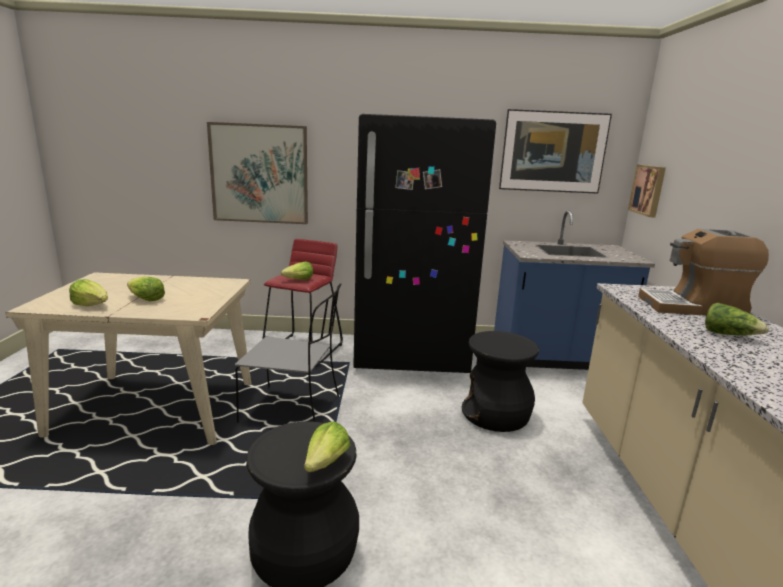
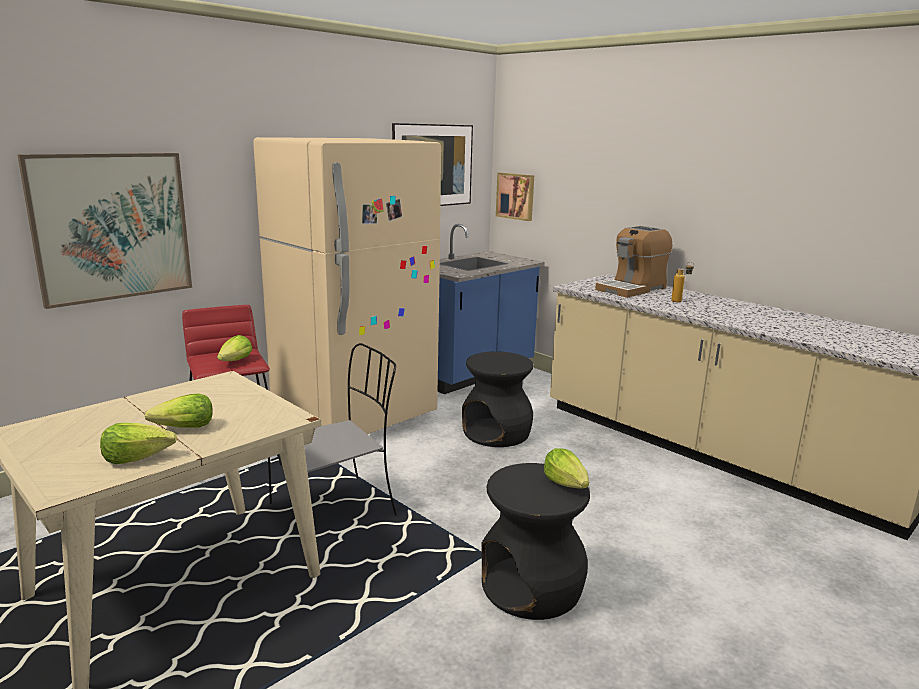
camera: 45 degrees left, 0 degrees up
black fridge [353,114,496,373] -> beige fridge [253,137,441,434]
lettuce [705,303,769,335] -> bottle [671,262,694,302]

